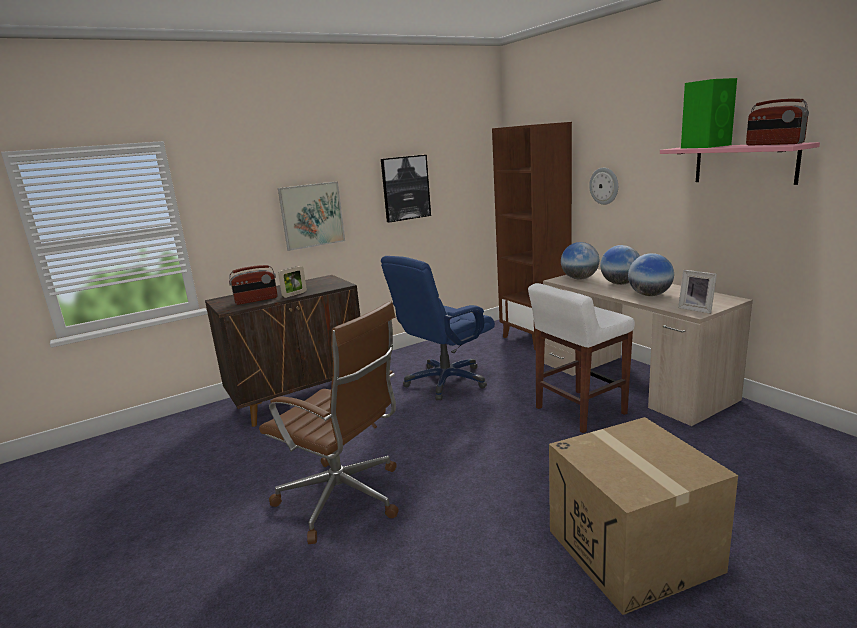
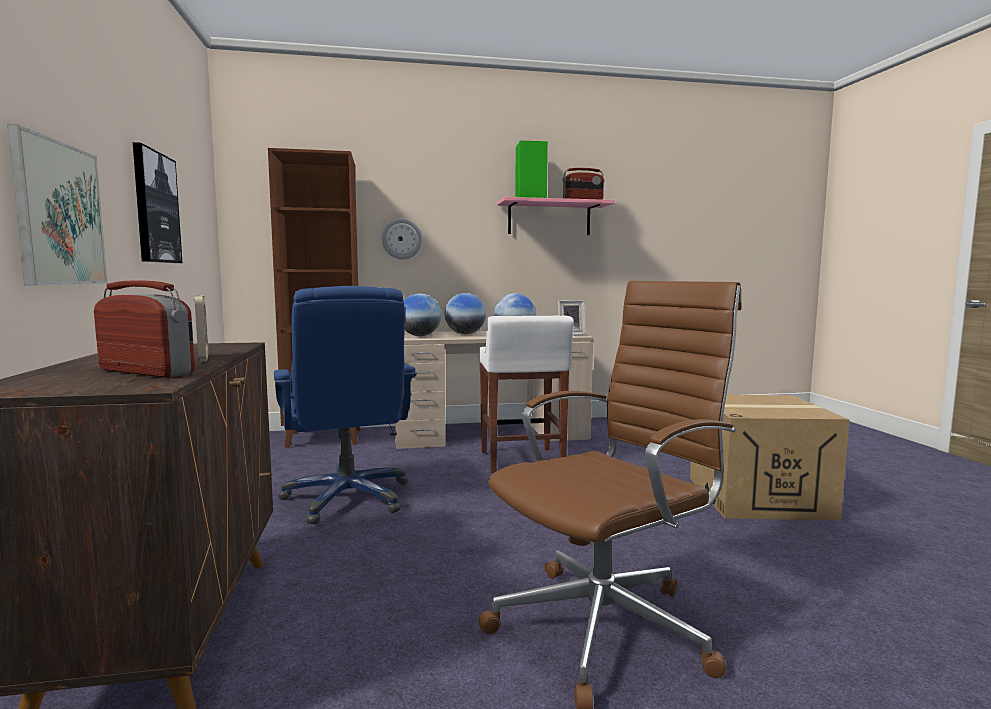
camera: 70 degrees left, 10 degrees down
radio [229,265,278,305] -> radio turned 60 degrees counterclockwise [94,281,195,378]

